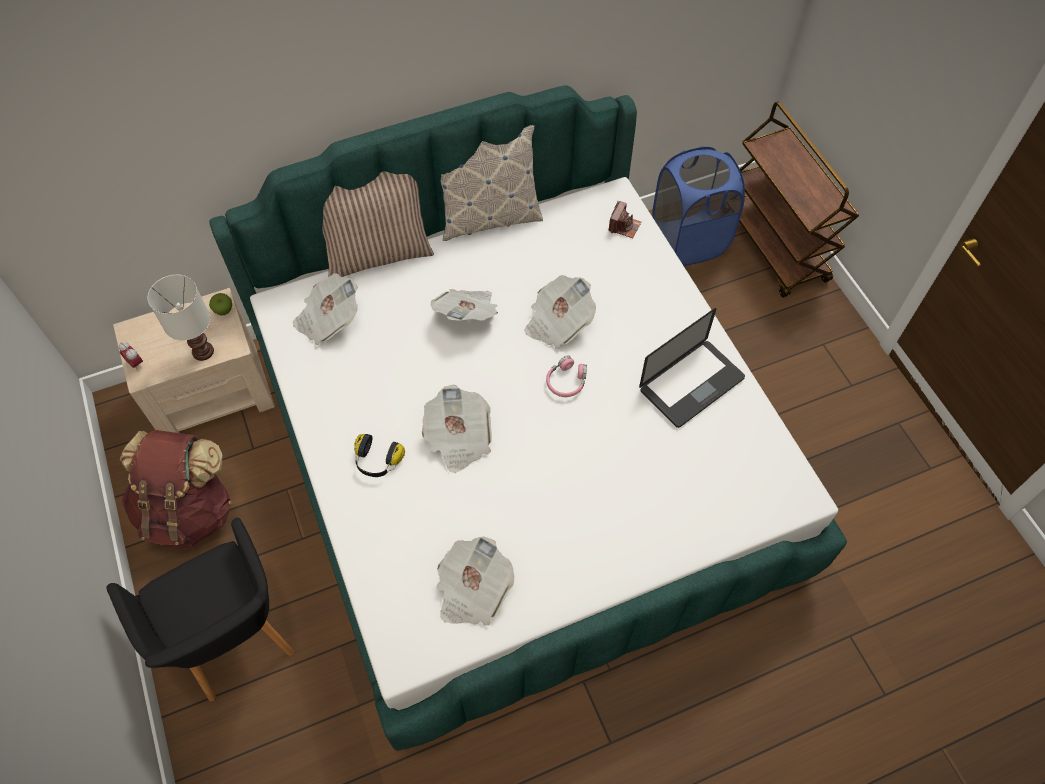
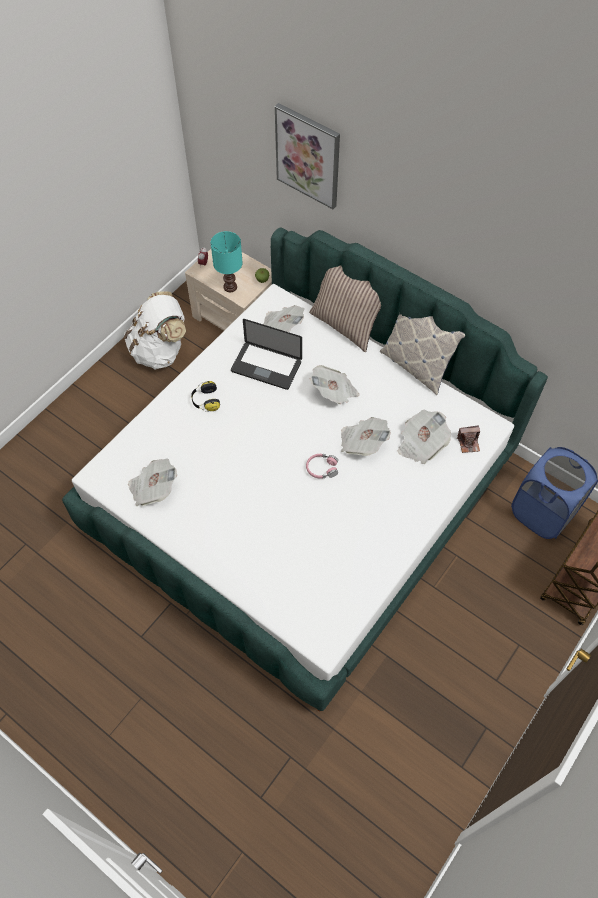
camera: 60 degrees right, 0 degrees up
black armchair [106,518,294,702] -> none
brown backpack [120,430,232,548] -> white backpack [124,291,186,370]
white table lamp [148,275,214,361] -> turquoise table lamp [211,231,243,292]
newspaper [421,385,492,473] -> newspaper moved to [398,410,451,464]
laptop [639,308,745,428] -> laptop moved to [231,319,302,390]
none -> picture [275,103,340,209]

